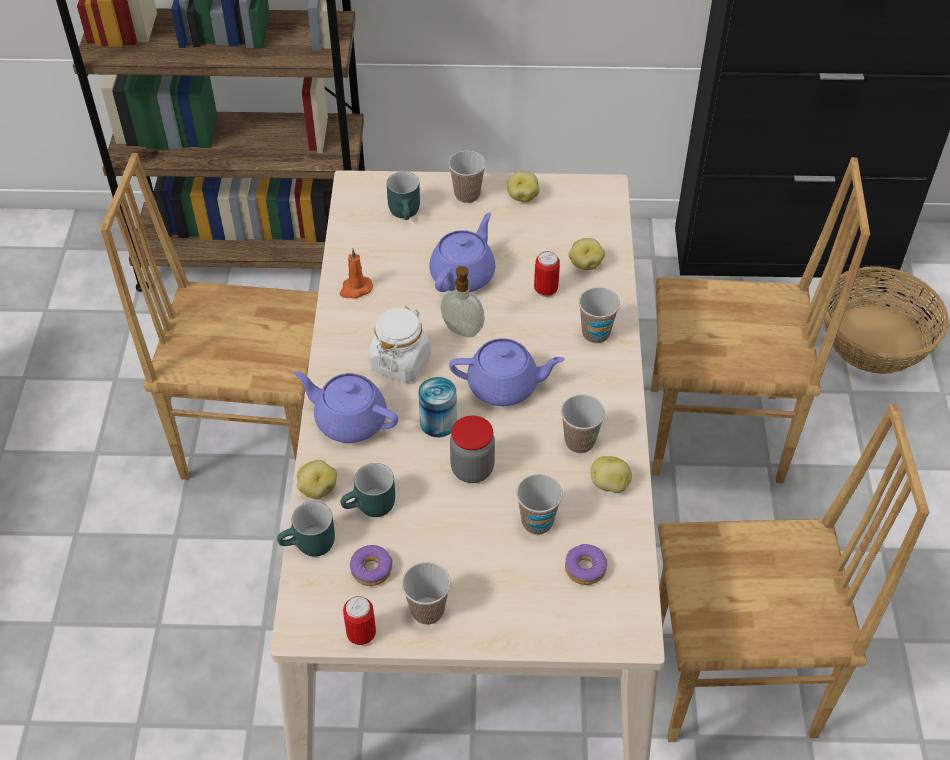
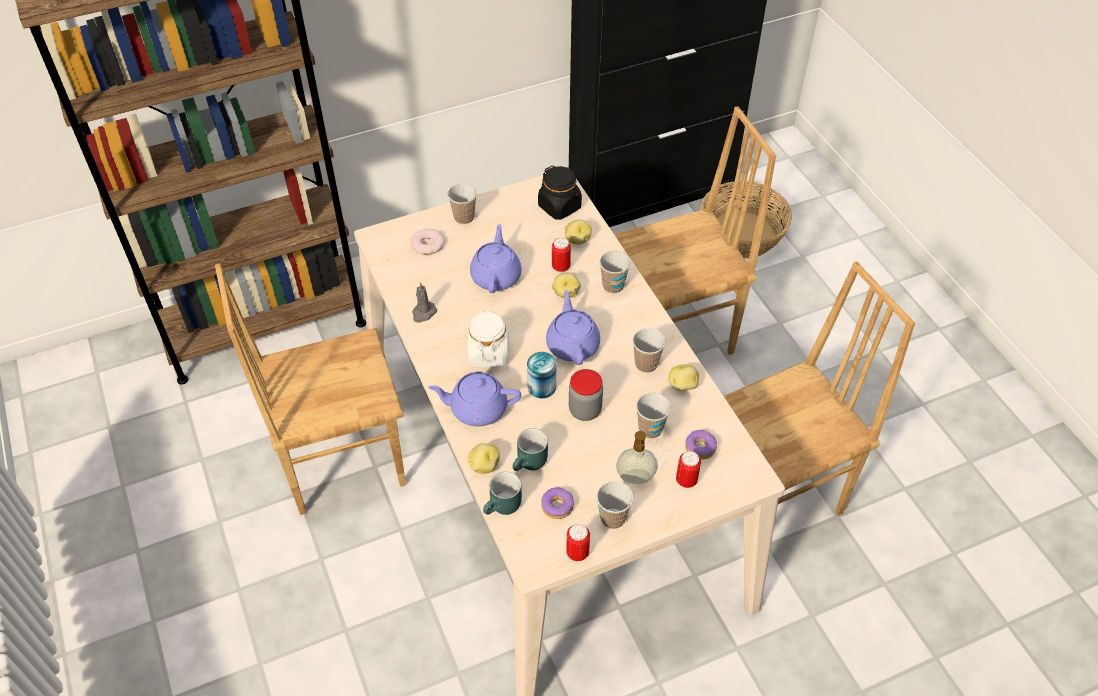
camera: 25 degrees left, 0 degrees up
orange candle [340,249,373,298] -> grey candle [412,282,437,323]
turquoise mug [387,172,420,220] -> donut [410,229,445,255]
soap dispenser [441,266,485,337] -> soap dispenser moved to [616,431,658,484]
purple teapot [449,338,565,406] -> purple teapot turned 75 degrees counterclockwise [546,290,600,365]
potato [507,171,540,203] -> potato moved to [552,272,581,298]
none -> black jar [538,165,582,220]
none -> can [676,451,701,488]

